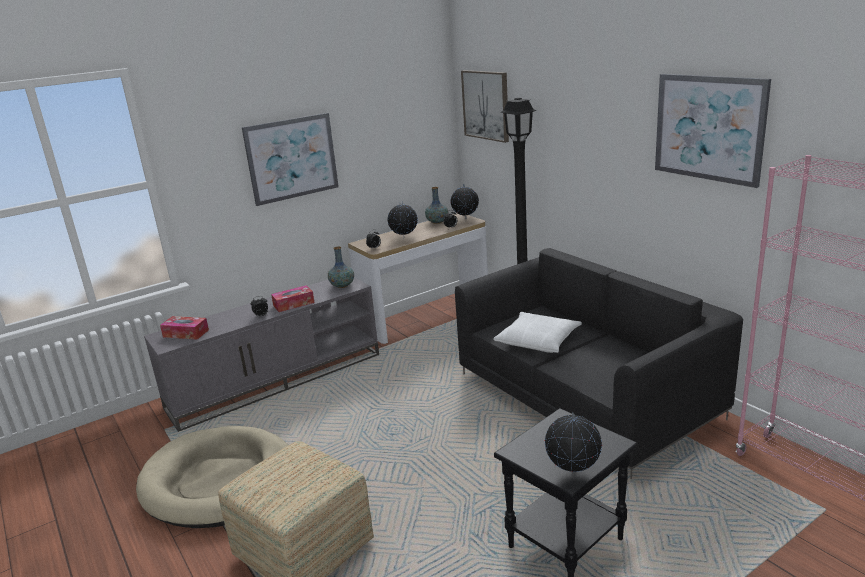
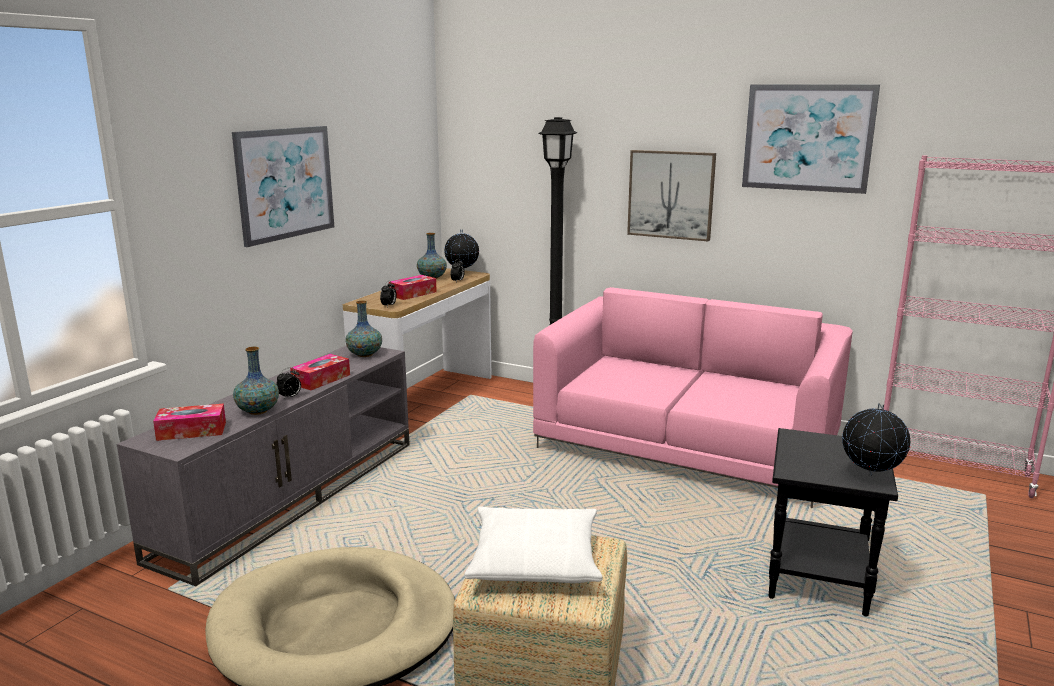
camera: 30 degrees left, 5 degrees down
globe [388,202,418,238] -> tissue box [389,275,437,300]
black sofa [455,248,743,479] -> pink sofa [533,287,853,508]
picture [461,70,509,143] -> picture moved to [627,150,716,241]
white pillow [494,312,582,353] -> white pillow moved to [465,507,602,583]
none -> vase [233,347,279,415]

